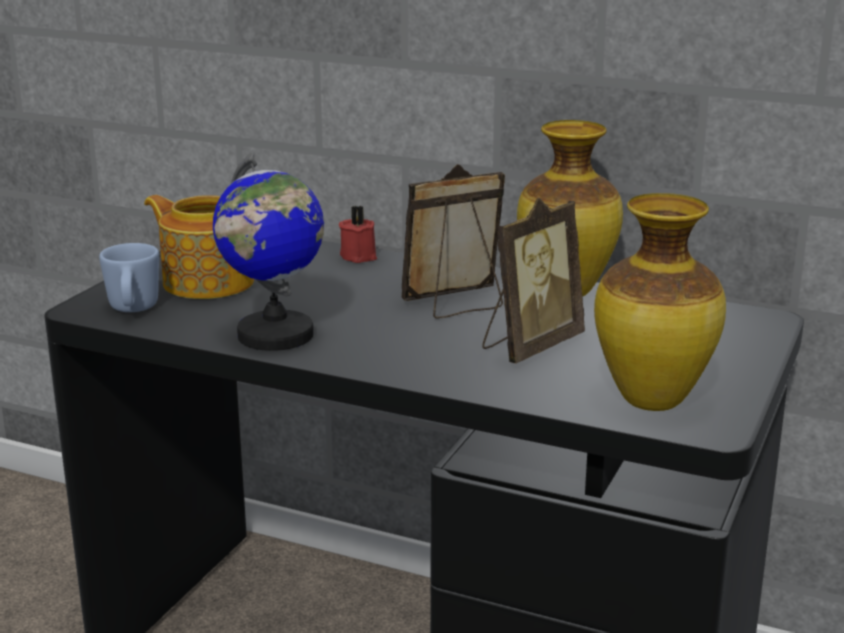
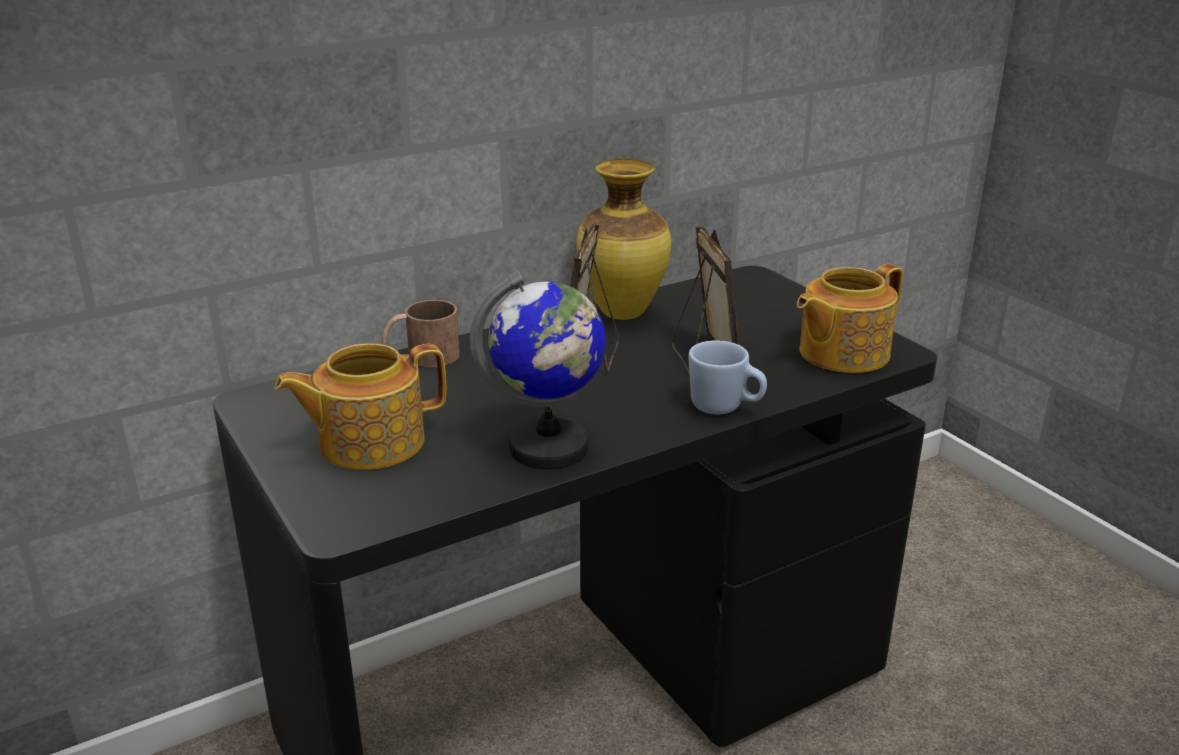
camera: 55 degrees left, 5 degrees up
blue mug [99,243,159,312] -> blue mug moved to [688,340,767,414]
red candle [339,206,377,263] -> brown mug [381,300,460,367]
vase [594,193,726,411] -> teapot [797,264,903,373]

